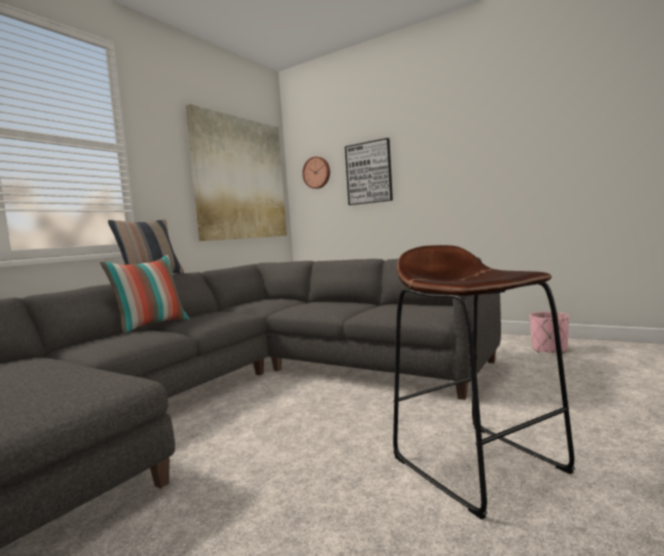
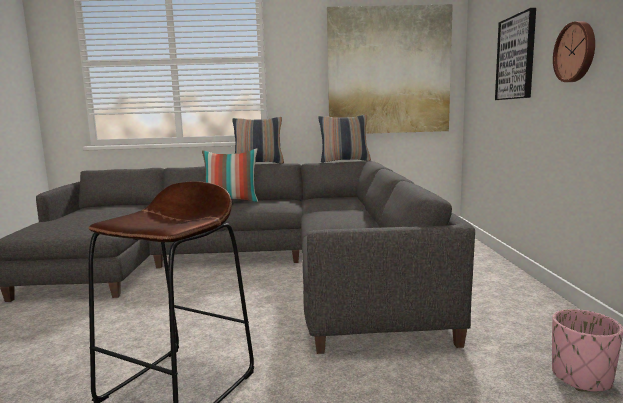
camera: 55 degrees right, 5 degrees up
wall clock [302,156,330,189] -> wall clock moved to [553,21,595,82]
none -> pillow [318,115,371,163]

